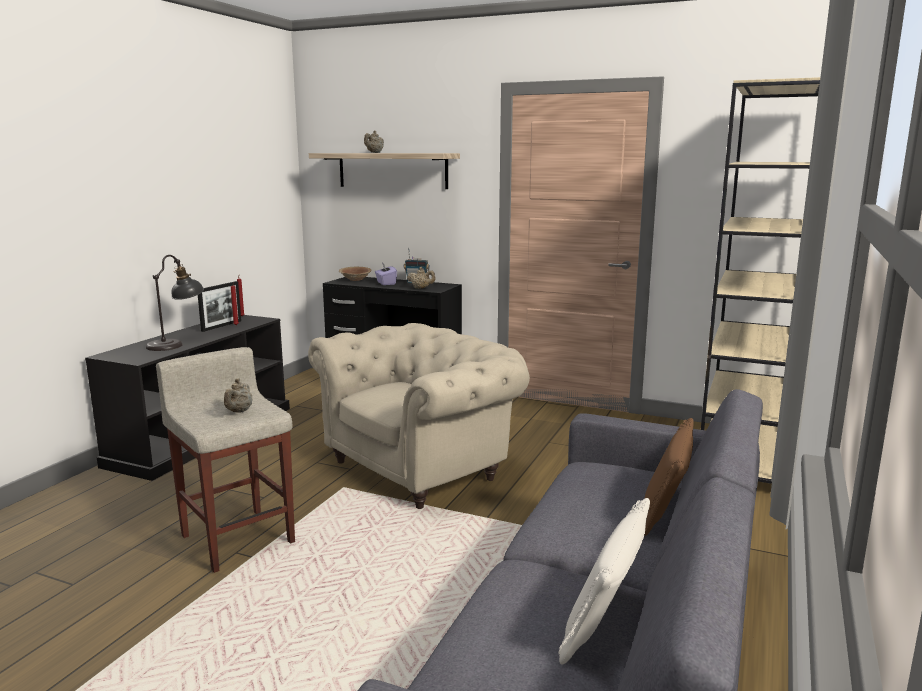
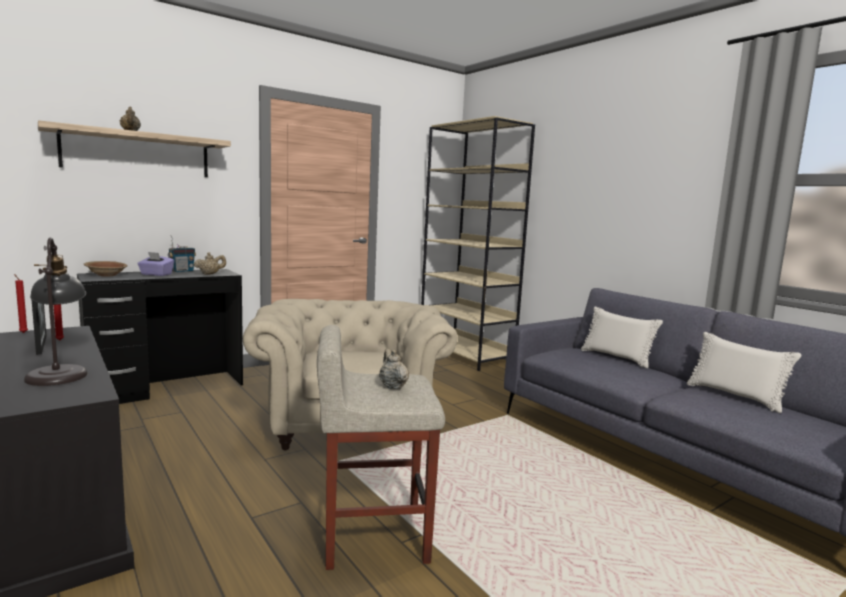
camera: 60 degrees left, 5 degrees down
beige teapot [224,378,252,413] -> beige teapot turned 150 degrees counterclockwise [379,349,409,389]
brown pillow [644,418,694,536] -> white pillow [581,307,663,368]

